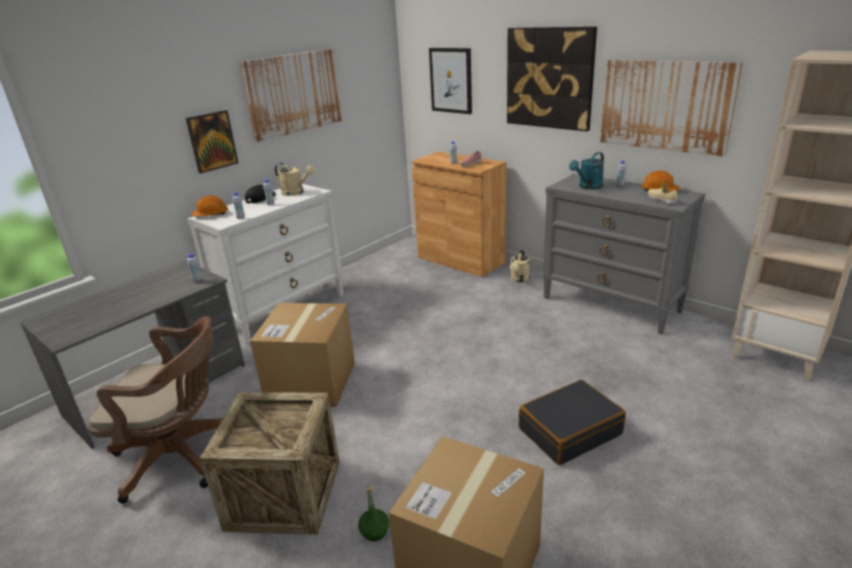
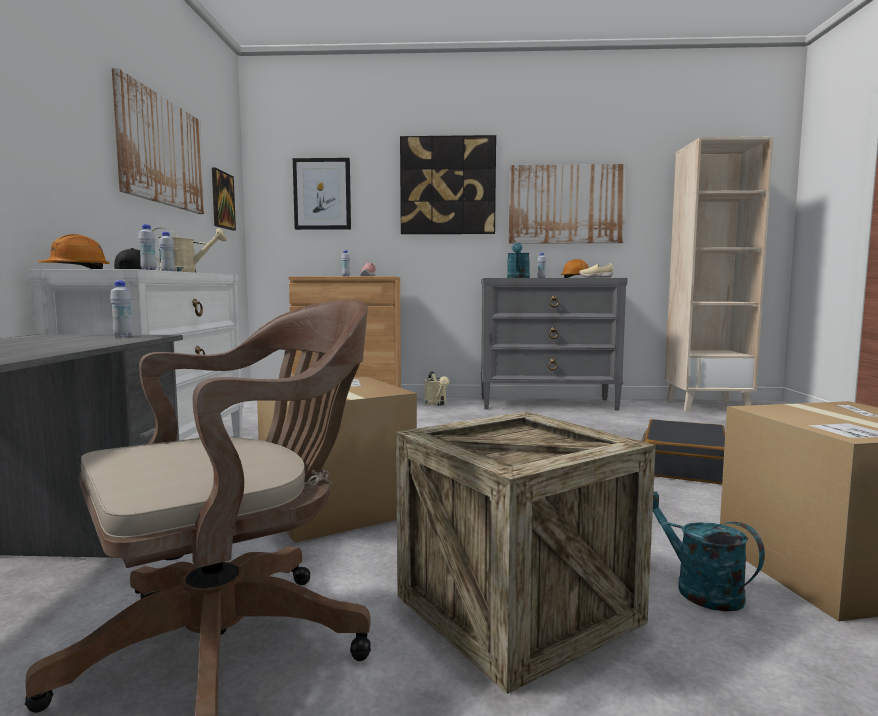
camera: 40 degrees left, 20 degrees down
picture [186,110,238,174] -> picture moved to [212,167,236,231]
green bottle [358,486,389,541] -> turquoise watering can [653,491,765,611]

